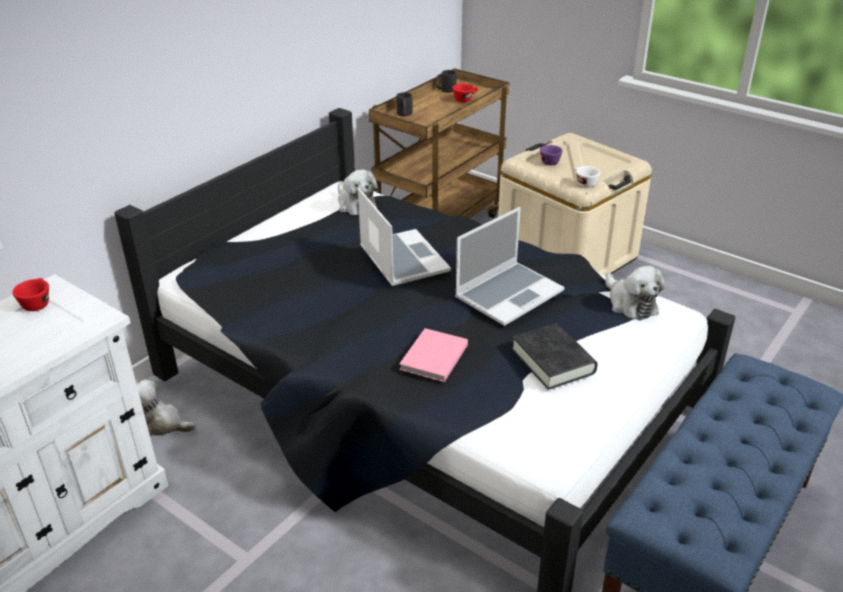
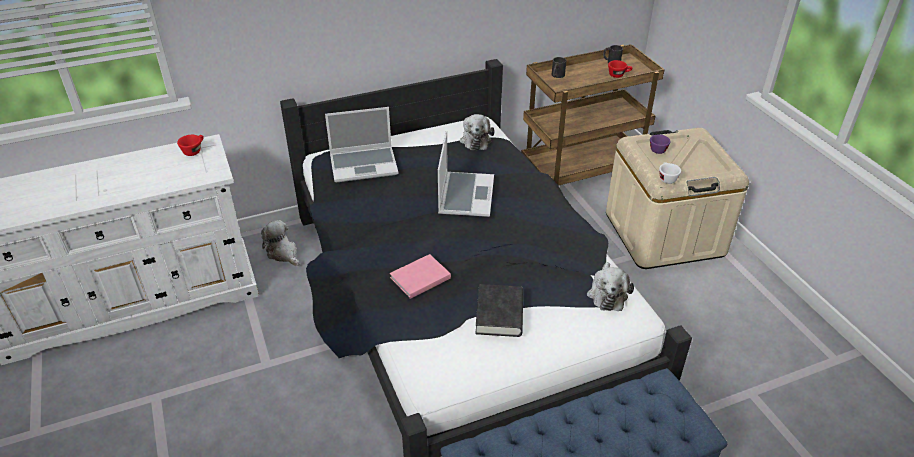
camera: 30 degrees right, 5 degrees up
laptop [455,207,565,326] -> laptop moved to [325,107,398,182]

